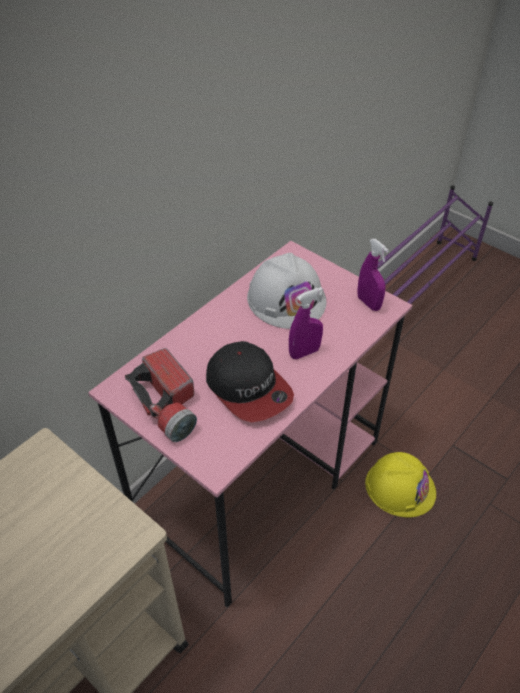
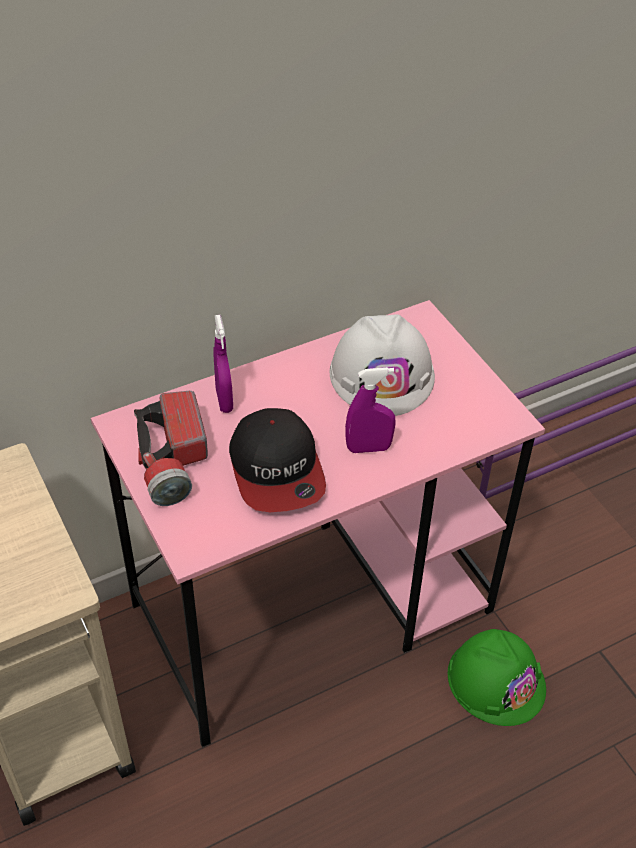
camera: 20 degrees right, 0 degrees up
purple spray bottle [357,239,389,311] -> purple spray bottle moved to [214,315,233,413]
yellow hard hat [365,452,436,517] -> green hard hat [448,629,546,726]

